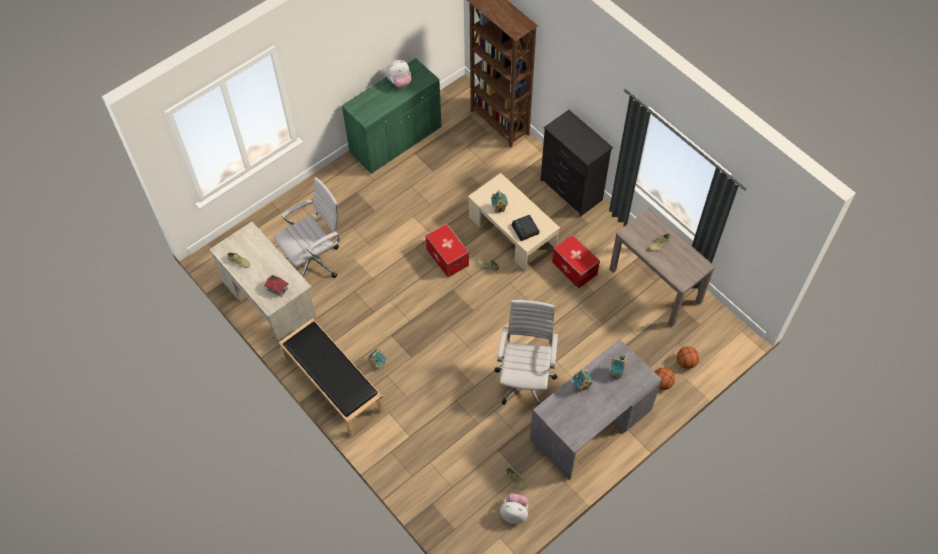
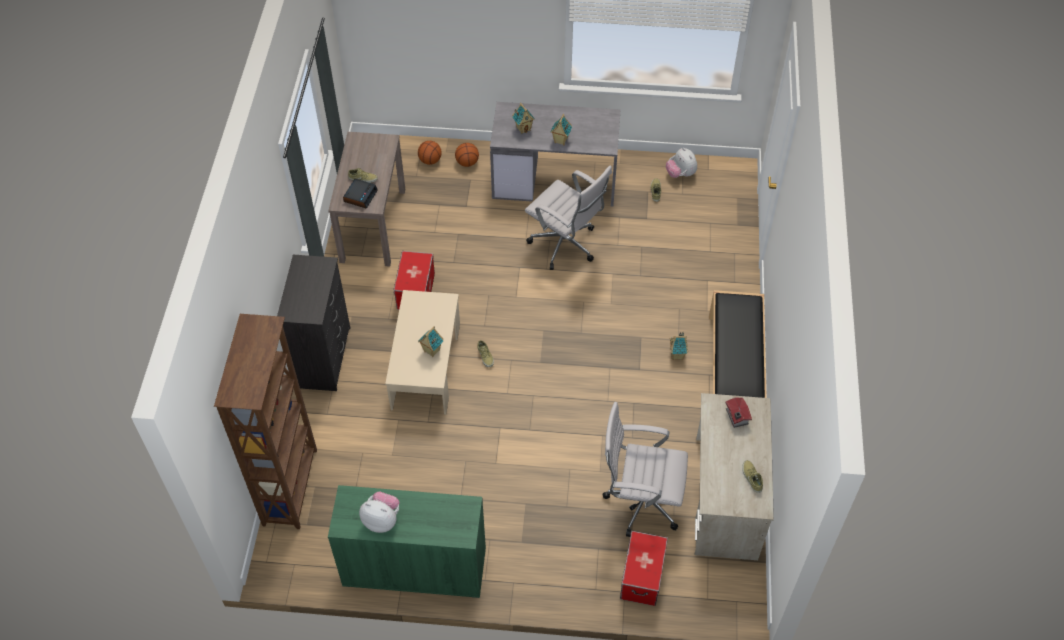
camera: 135 degrees left, 5 degrees down
storage box [425,223,469,277] -> storage box moved to [620,531,668,606]
white office chair [495,300,558,406] -> white office chair turned 105 degrees counterclockwise [525,165,612,270]
alarm clock [512,215,539,241] -> alarm clock moved to [343,179,378,209]

